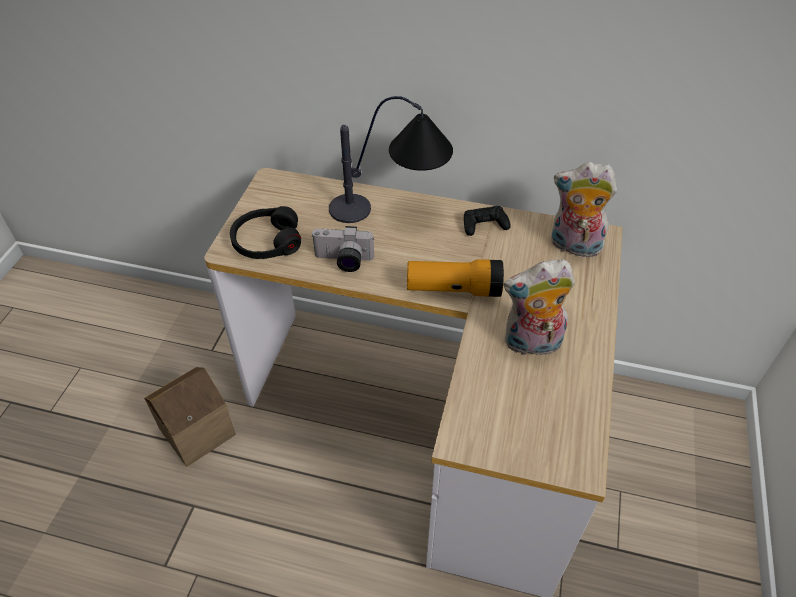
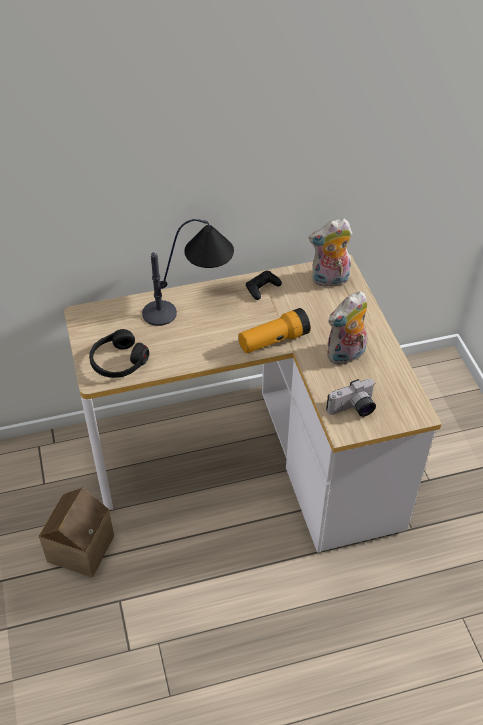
camera: 30 degrees left, 0 degrees up
camera [311,226,375,272] -> camera moved to [326,379,376,417]

